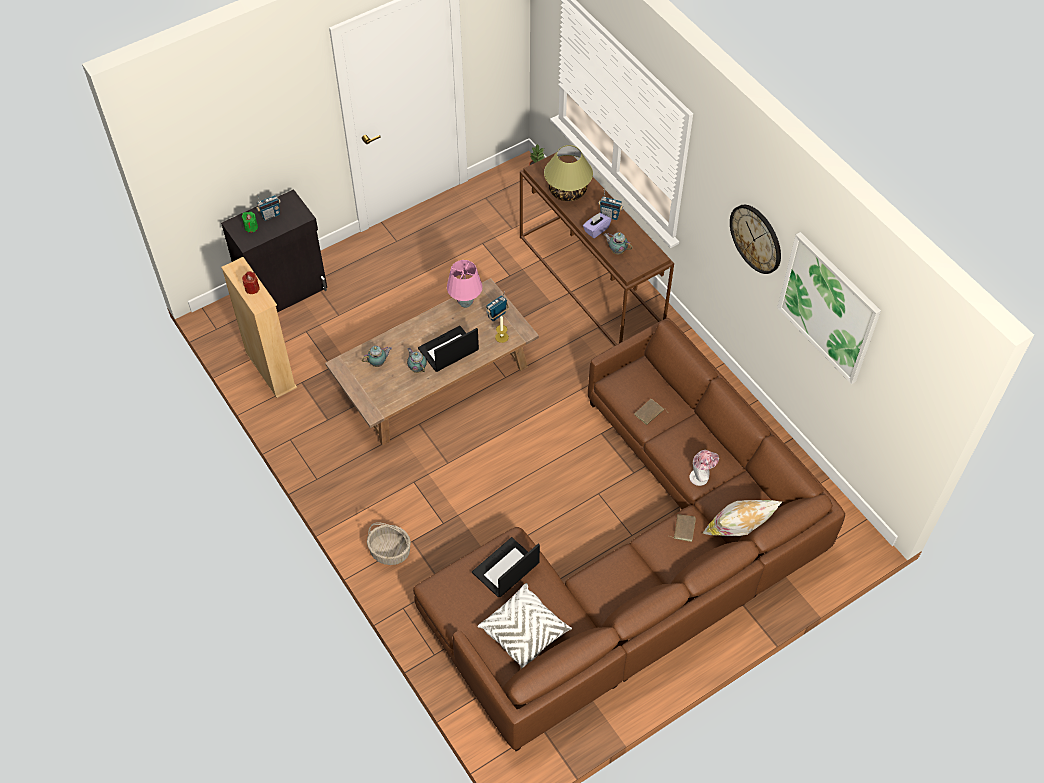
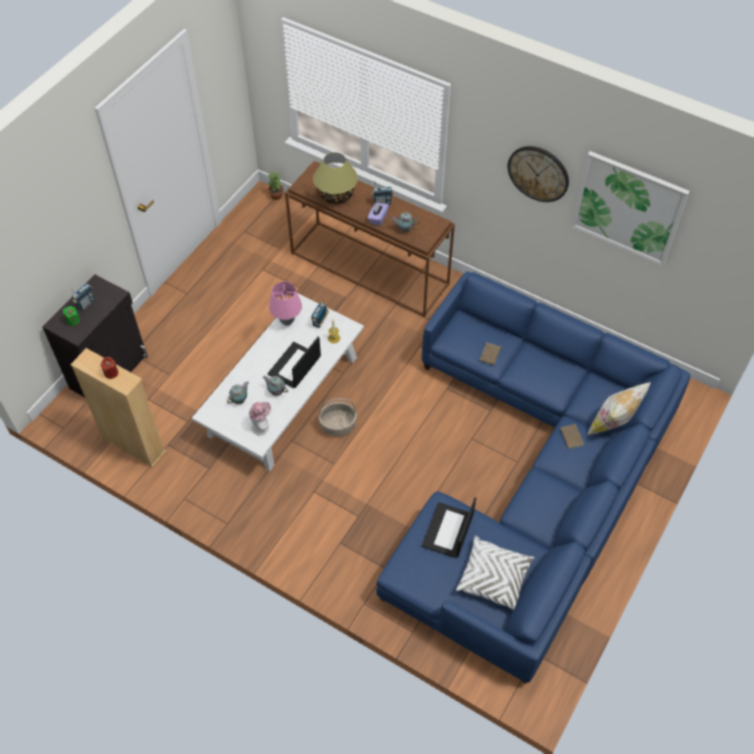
camera: 25 degrees left, 0 degrees up
brown coffee table [325,278,539,446] -> white coffee table [192,294,364,471]
basket [367,522,411,565] -> basket moved to [319,398,357,436]
brown sofa [413,318,845,751] -> blue sofa [376,271,690,683]
hat [689,450,719,486] -> hat moved to [249,402,271,436]

